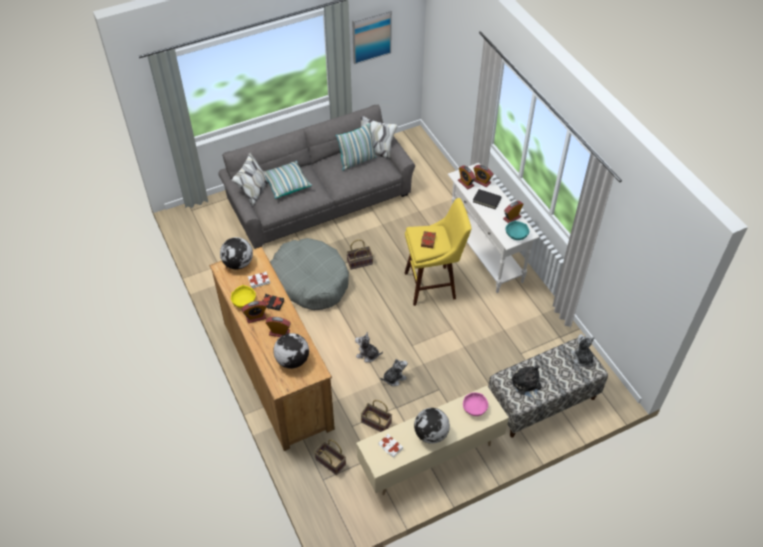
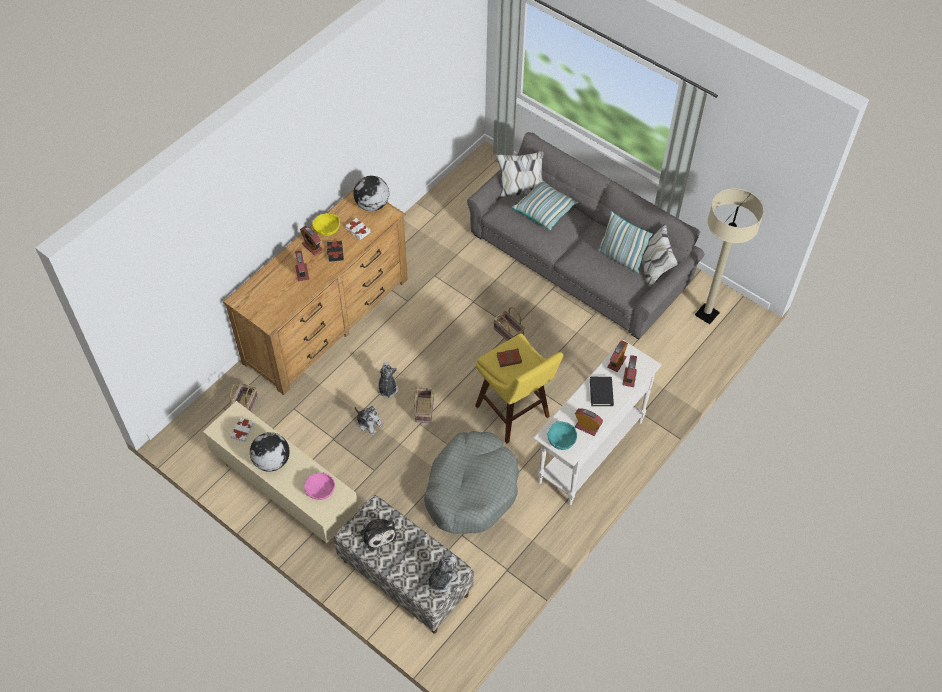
camera: 65 degrees right, 5 degrees up
grey dog bed [270,238,349,310] -> grey dog bed moved to [424,431,519,534]
globe [274,333,309,369] -> none
picture [352,9,392,64] -> none
basket [361,400,392,432] -> basket moved to [414,387,434,423]
plush toy [512,365,542,401] -> plush toy turned 105 degrees clockwise [360,516,396,551]
none -> beige floor lamp [695,188,764,324]

